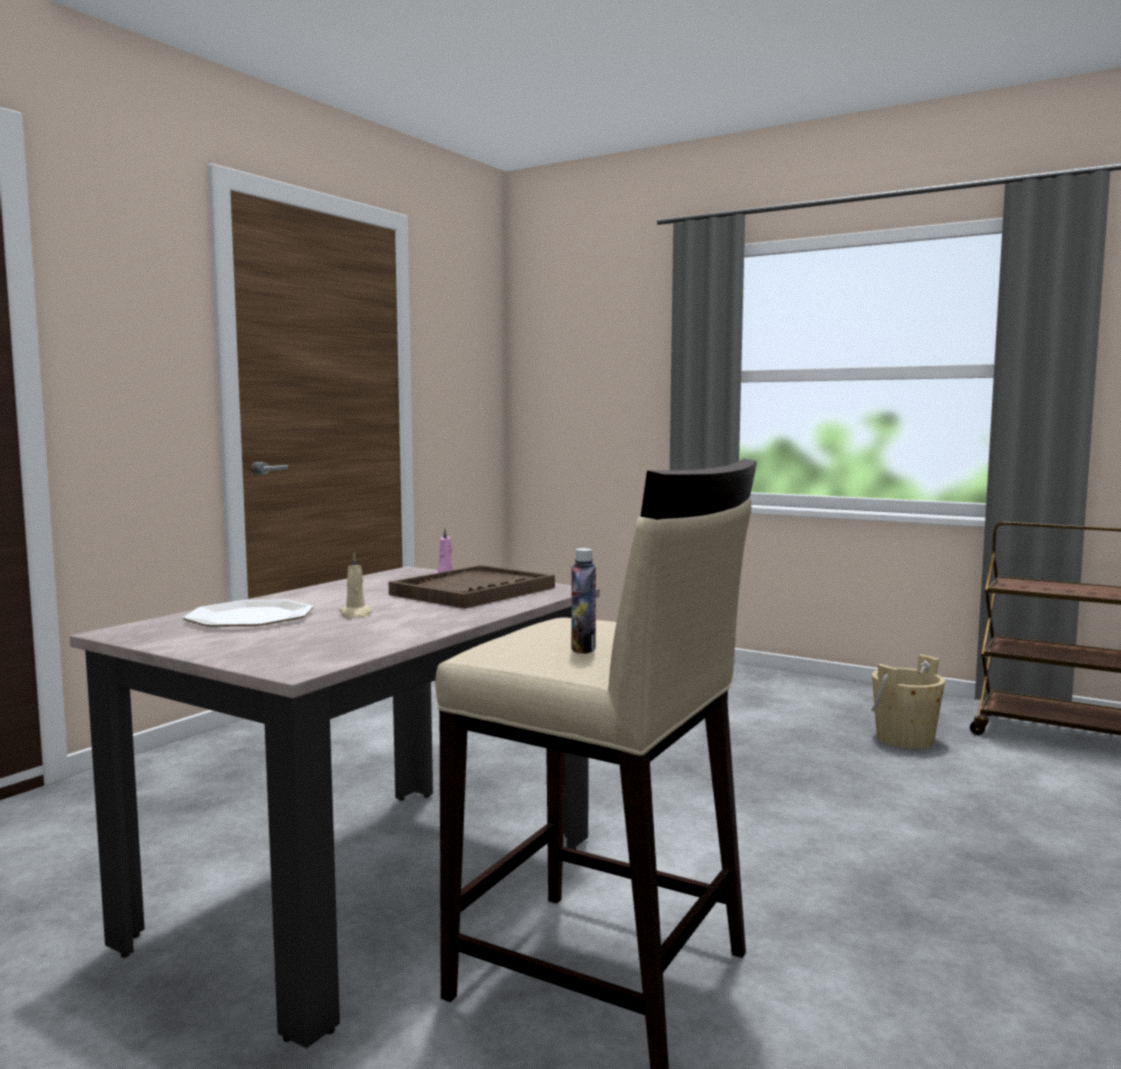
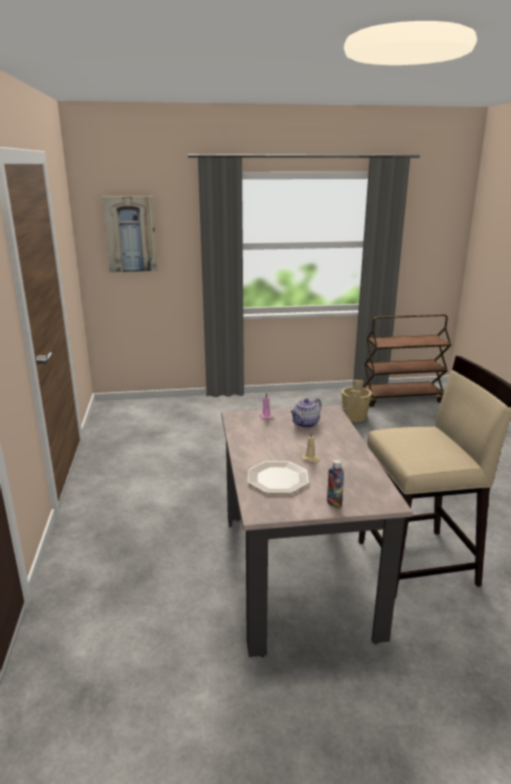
camera: 40 degrees left, 15 degrees up
brown tray [389,565,555,609] -> teapot [291,398,322,428]
bottle [571,548,596,654] -> bottle moved to [327,460,344,508]
none -> picture [102,196,158,272]

